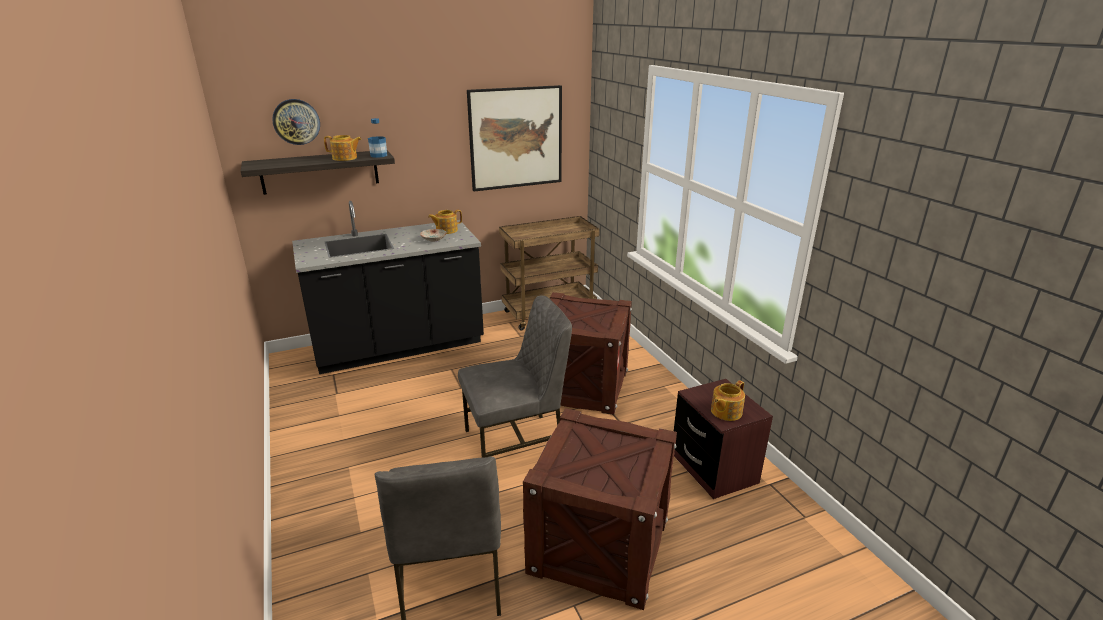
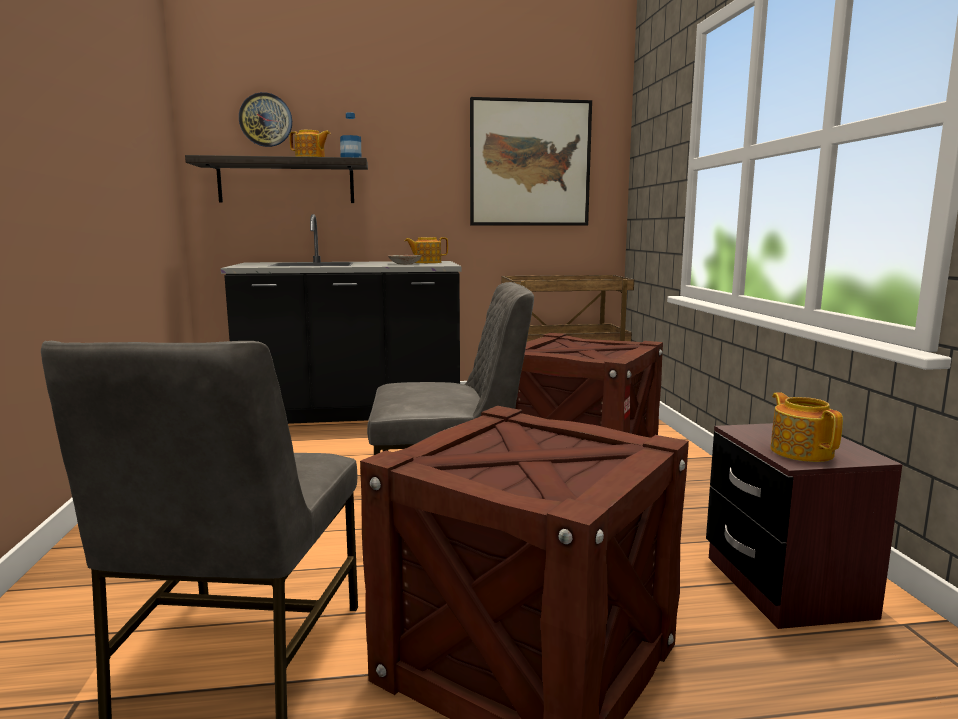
camera: 15 degrees right, 15 degrees down
teapot [711,380,745,421] -> teapot turned 105 degrees clockwise [770,392,843,462]

